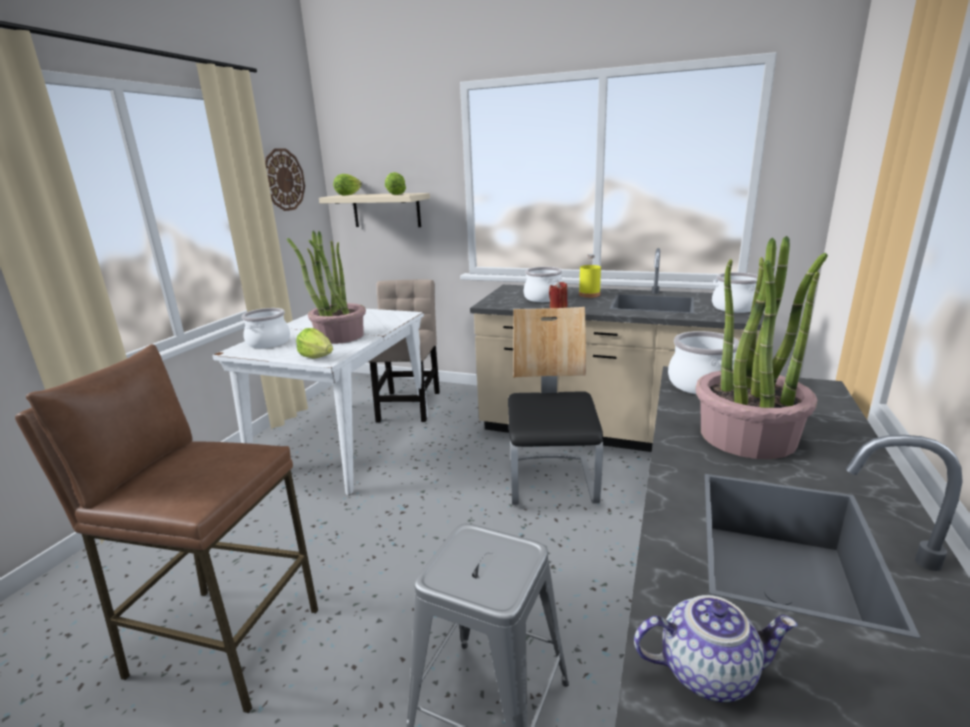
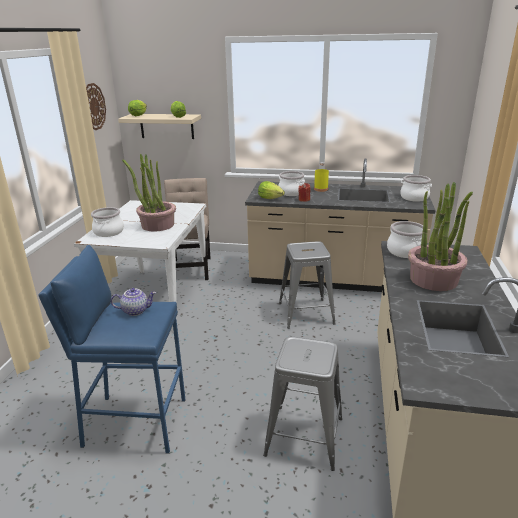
camera: 10 degrees left, 5 degrees up
brown stool [15,344,318,713] -> blue stool [39,245,186,454]
lettuce [296,328,333,359] -> lettuce moved to [258,181,285,199]
chair [508,307,603,505] -> grey stool [279,241,336,329]
teapot [634,595,797,702] -> teapot moved to [111,288,156,316]

